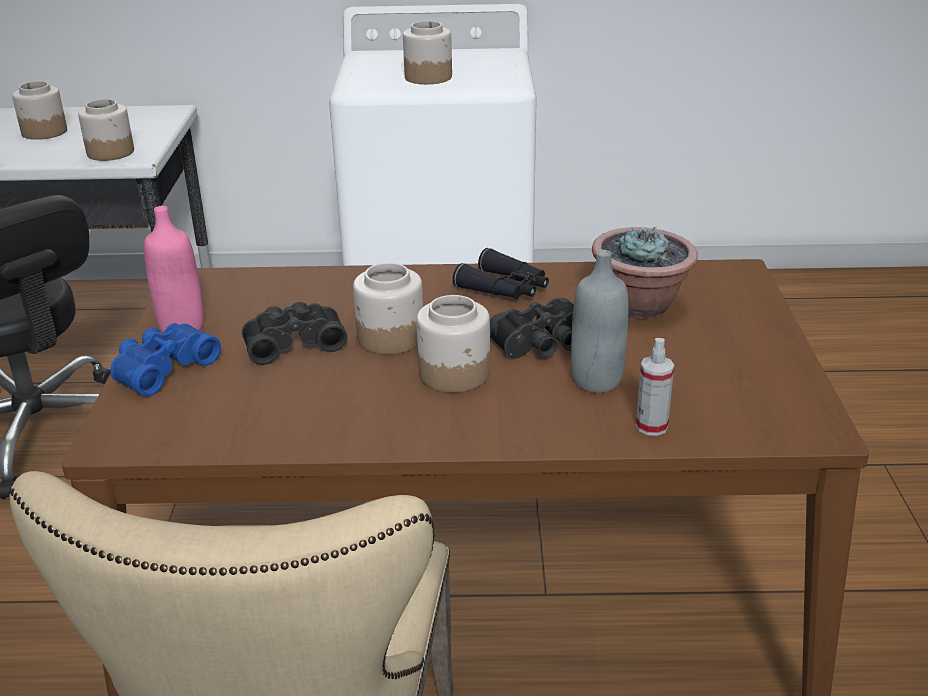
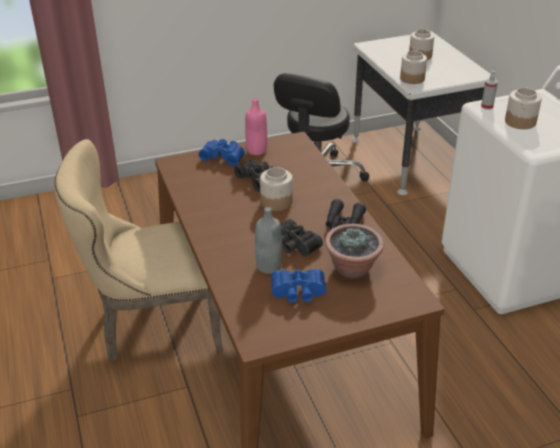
camera: 70 degrees right, 5 degrees up
jar [416,295,490,393] -> none
spray bottle [636,338,674,436] -> spray bottle moved to [481,70,498,110]
none -> blue binoculars [271,269,326,302]

